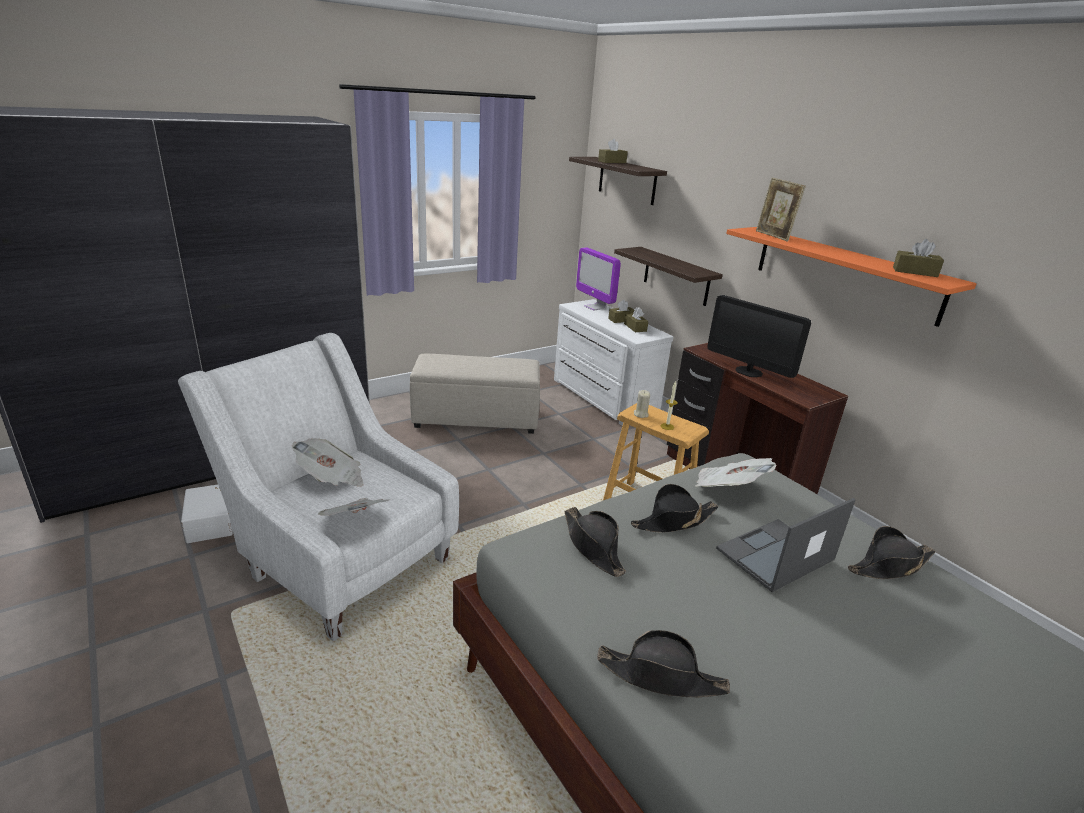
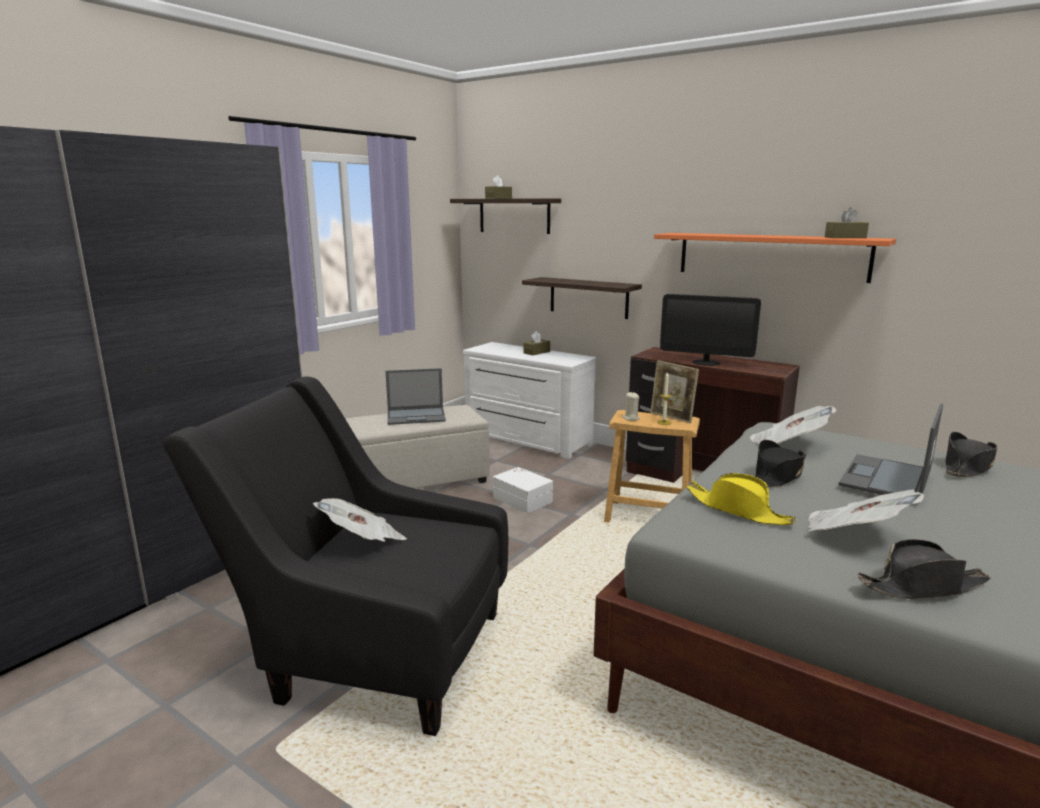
camera: 20 degrees left, 10 degrees down
white armchair [178,333,459,641] -> black armchair [162,377,508,736]
white storage box [181,485,233,543] -> white storage box moved to [493,467,553,513]
newspaper [318,498,391,516] -> newspaper moved to [808,489,924,531]
black hat [565,507,626,577] -> yellow hat [686,473,797,525]
monitor [576,247,621,311] -> none
brown tissue box [624,307,648,332] -> none
picture frame [756,177,806,241] -> picture frame moved to [650,360,699,423]
none -> laptop [385,368,446,425]

